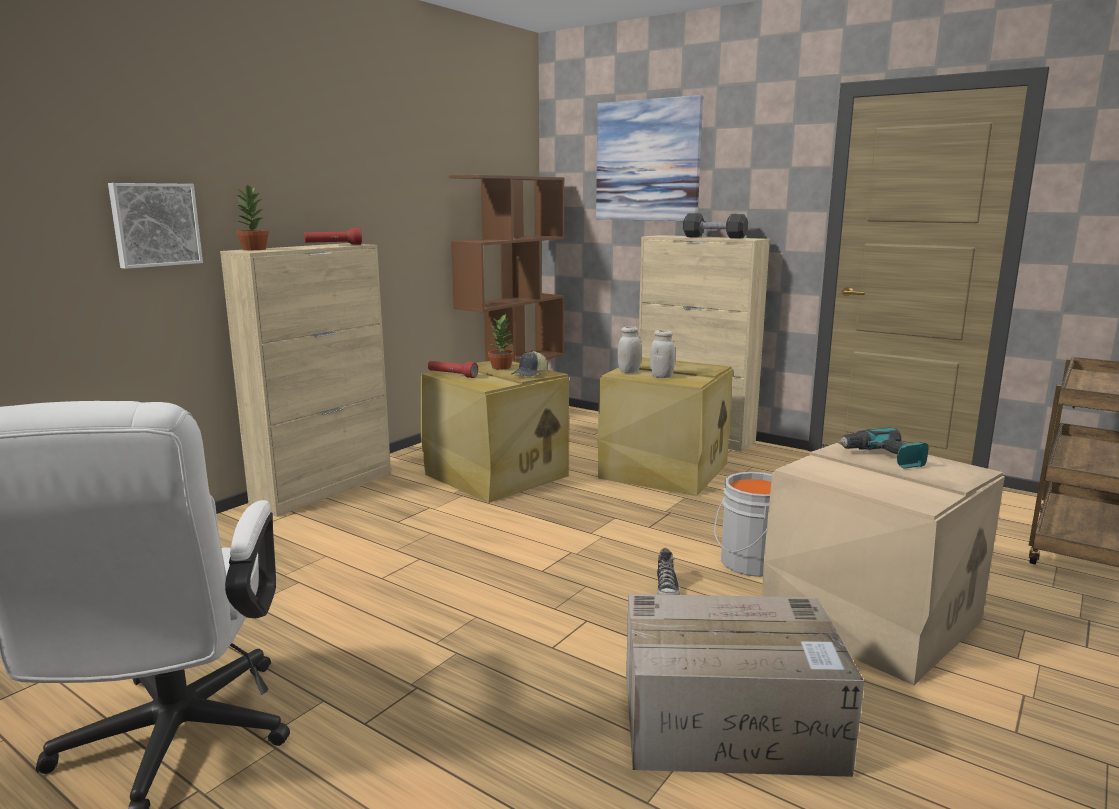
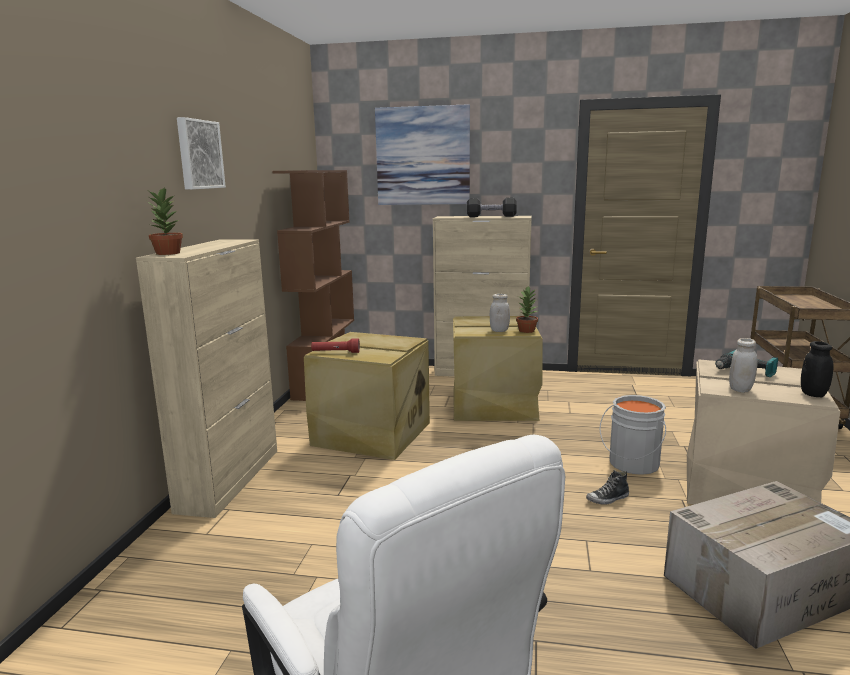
camera: 25 degrees left, 0 degrees up
picture [108,183,203,269] -> picture moved to [177,117,226,190]
red flashlight [304,228,362,245] -> none
potted plant [488,314,514,370] -> potted plant moved to [516,286,538,333]
cap [511,351,547,377] -> none
white jar [617,326,642,373] -> white jar moved to [729,338,758,393]
shoe [657,548,680,595] -> shoe turned 90 degrees clockwise [586,470,629,505]
none -> black jar [801,341,834,397]

